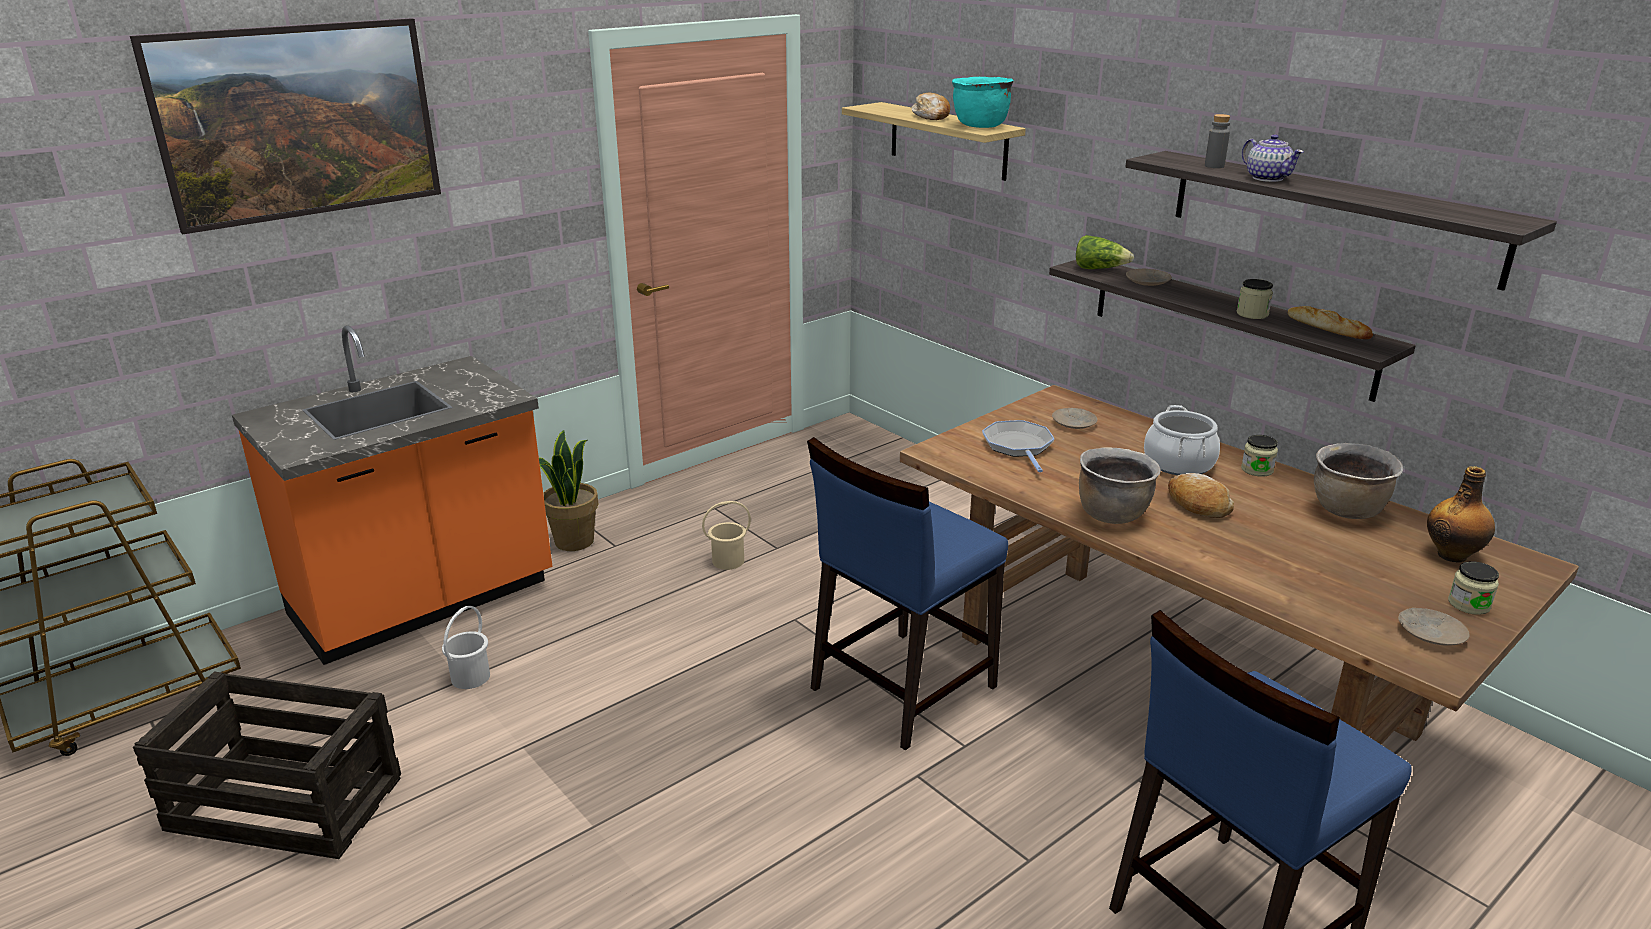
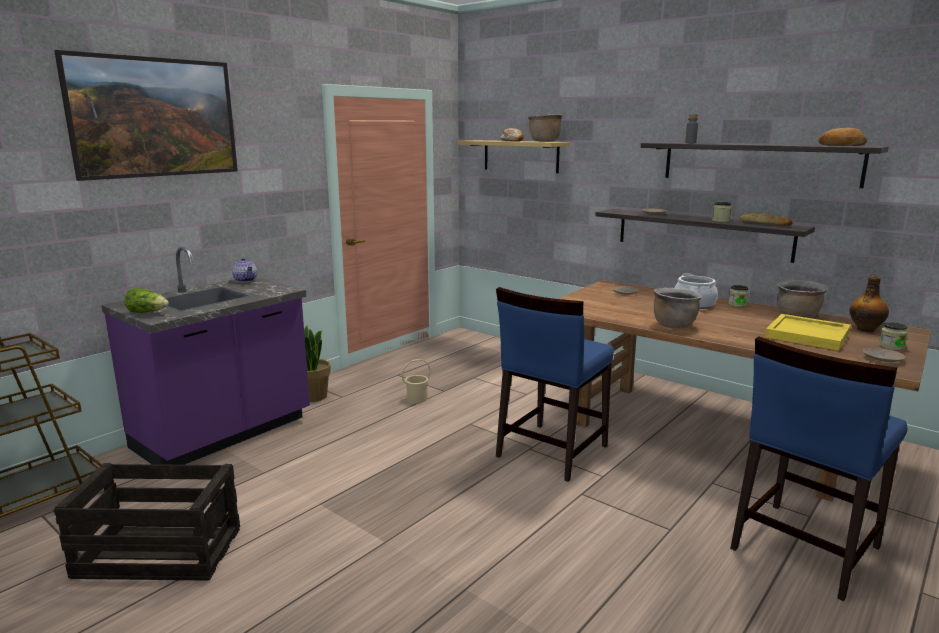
camera: 10 degrees left, 10 degrees down
orange counter [232,325,552,665] -> purple counter [101,246,310,465]
white bucket [442,606,490,689] -> none
turquoise cooking pot [952,77,1014,128] -> brown cooking pot [528,114,562,142]
frying pan [982,420,1055,472] -> none
lettuce [1076,235,1134,269] -> lettuce moved to [124,288,169,313]
bread [1168,473,1234,518] -> bread moved to [818,128,867,146]
teapot [1242,134,1304,182] -> teapot moved to [232,258,257,282]
none -> yellow tray [765,314,851,351]

